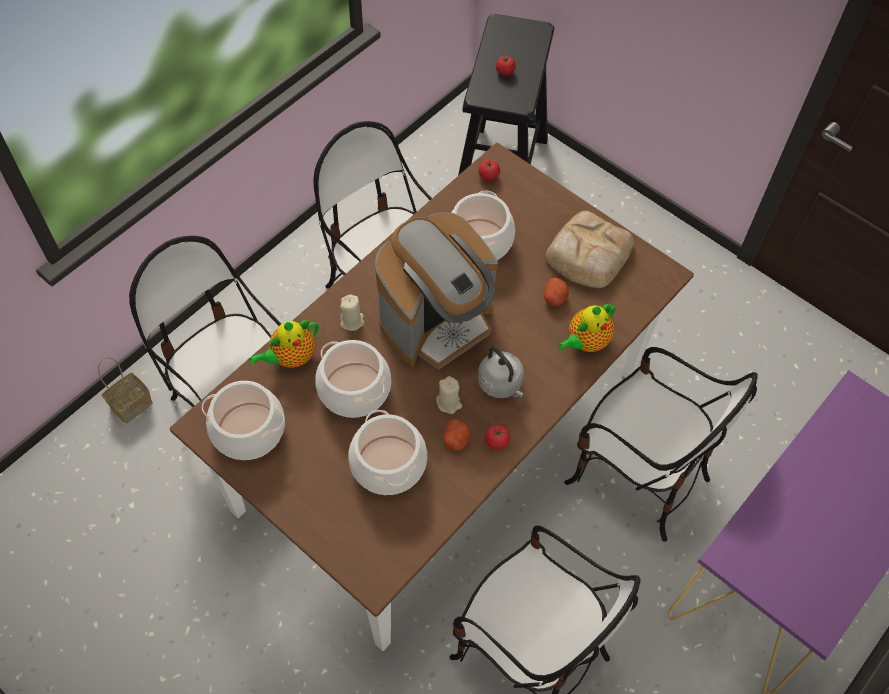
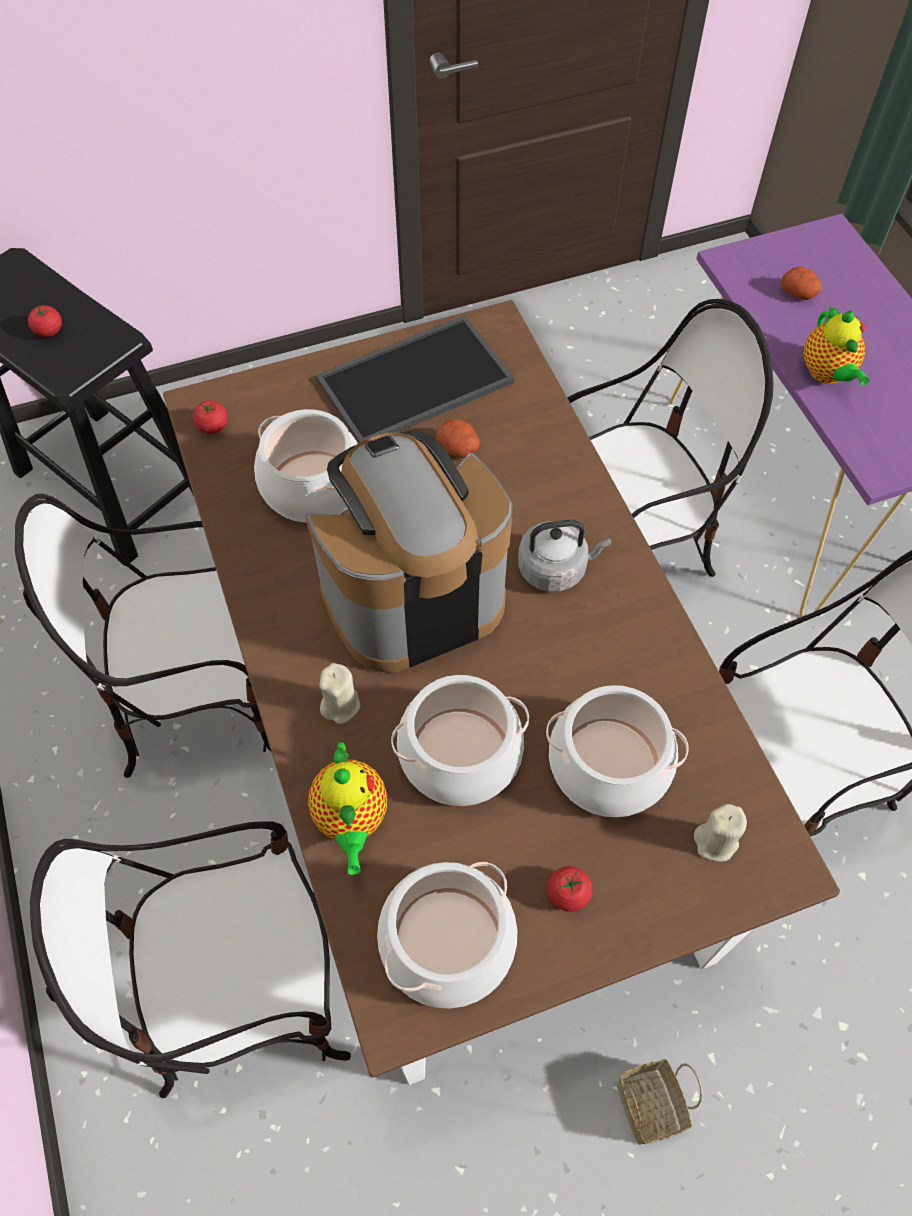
camera: 60 degrees left, 0 degrees up
basket [98,357,153,424] -> basket moved to [617,1059,702,1145]
coffee machine [375,212,498,370] -> coffee machine turned 105 degrees counterclockwise [305,431,513,673]
beige candle [436,376,462,414] -> beige candle moved to [694,804,747,862]
potato [444,419,471,451] -> potato moved to [781,266,822,300]
tomato [485,425,510,450] -> tomato moved to [547,866,592,912]
bread [546,211,634,288] -> tray [316,315,515,443]
teapot [558,303,615,352] -> teapot moved to [804,306,869,385]

